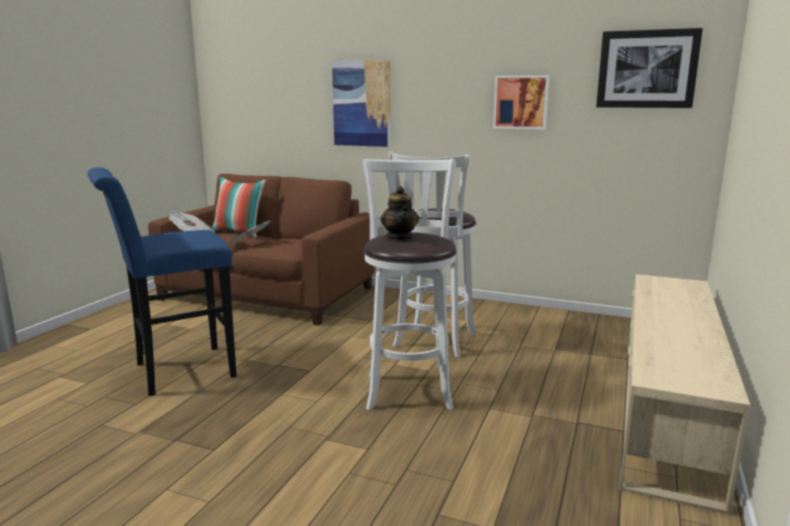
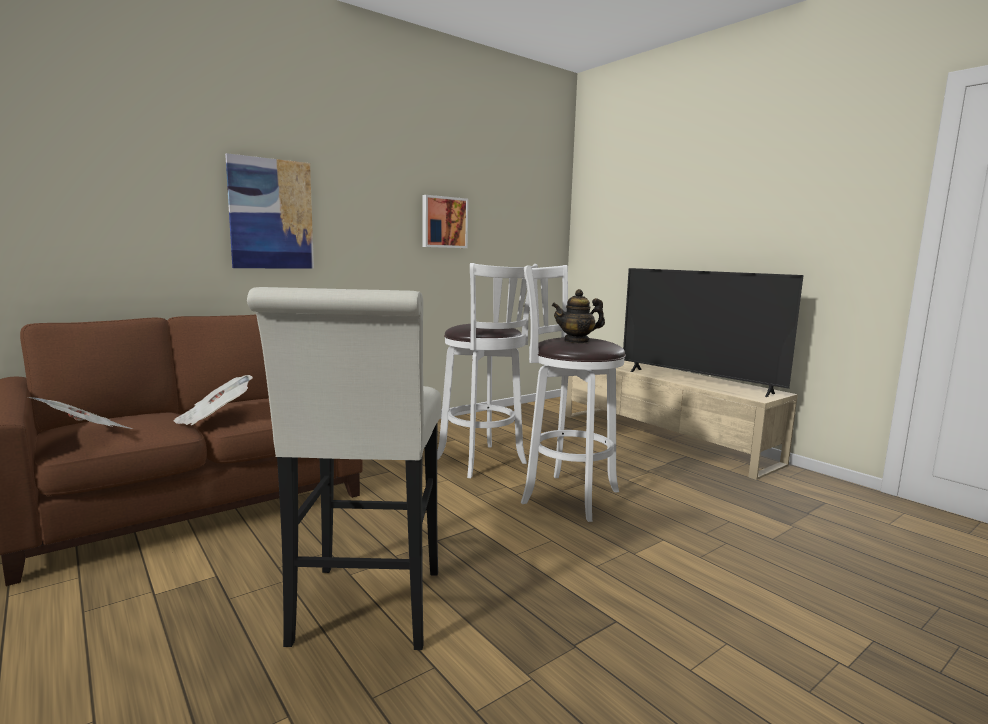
camera: 60 degrees left, 5 degrees down
blue stool [87,167,237,396] -> white stool [247,287,441,650]
pillow [211,177,266,238] -> none
teapot [380,186,419,240] -> teapot turned 150 degrees clockwise [552,289,605,343]
picture [596,28,703,108] -> none
none -> television [623,268,804,397]

